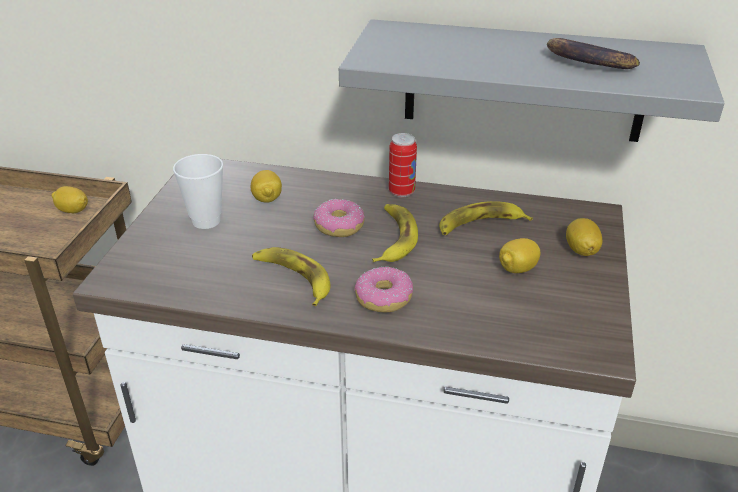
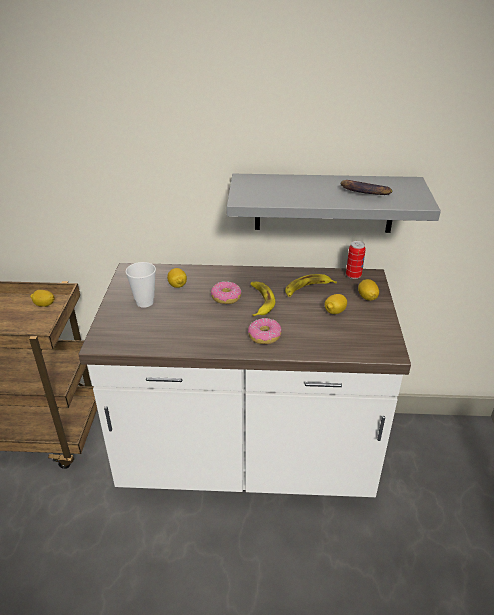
camera: 10 degrees left, 0 degrees up
banana [252,247,331,306] -> none
can [389,133,417,197] -> can moved to [346,241,366,279]

